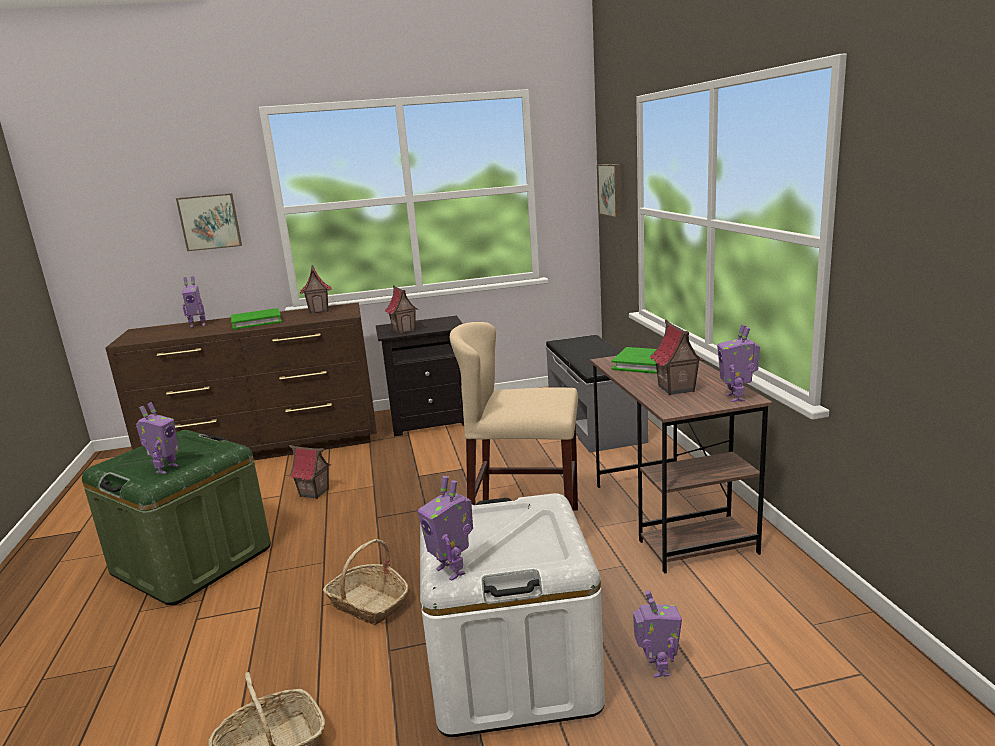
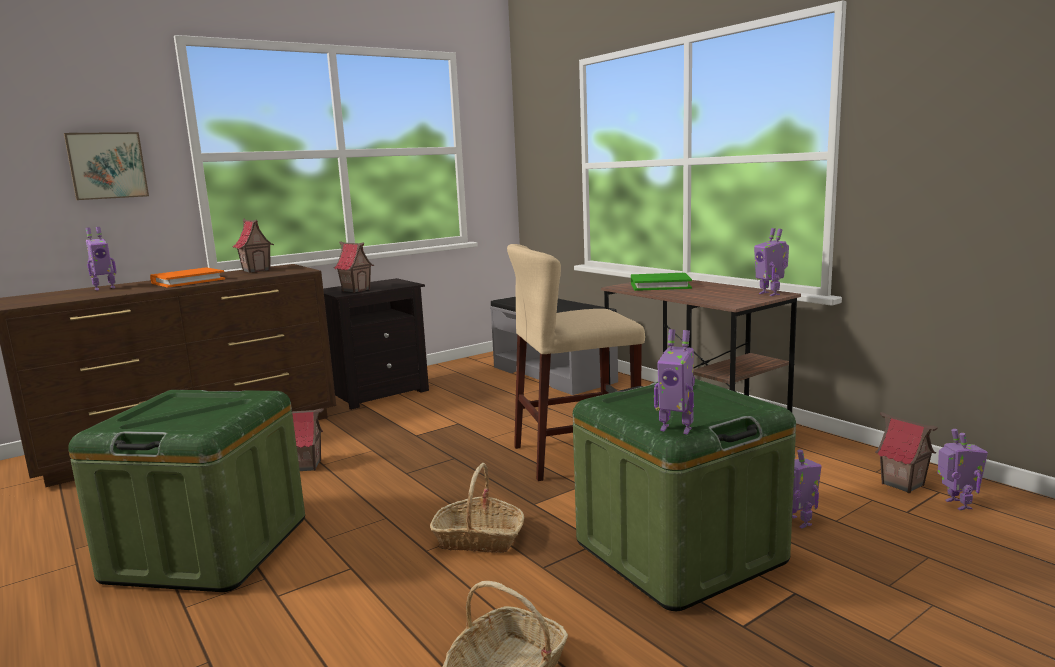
camera: 25 degrees left, 5 degrees down
toy robot [136,402,179,474] -> toy robot moved to [938,429,988,510]
green book [231,308,282,330] -> orange book [150,268,225,288]
white storage box [420,493,605,737] -> green storage box [572,379,796,611]
picture [597,164,622,218] -> none
toy house [650,320,705,395] -> toy house moved to [875,412,938,493]

